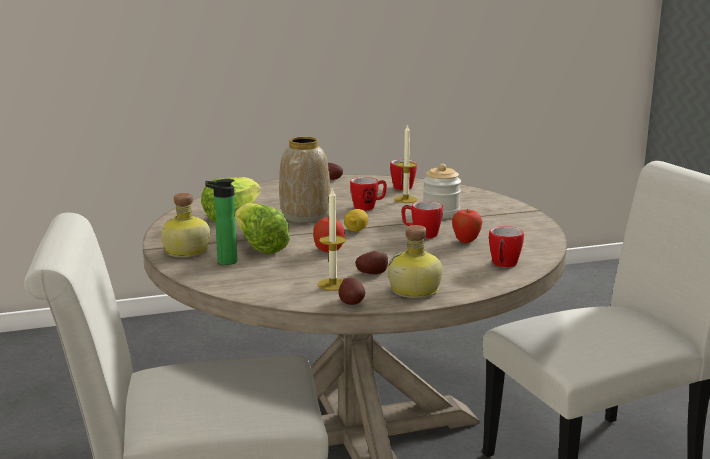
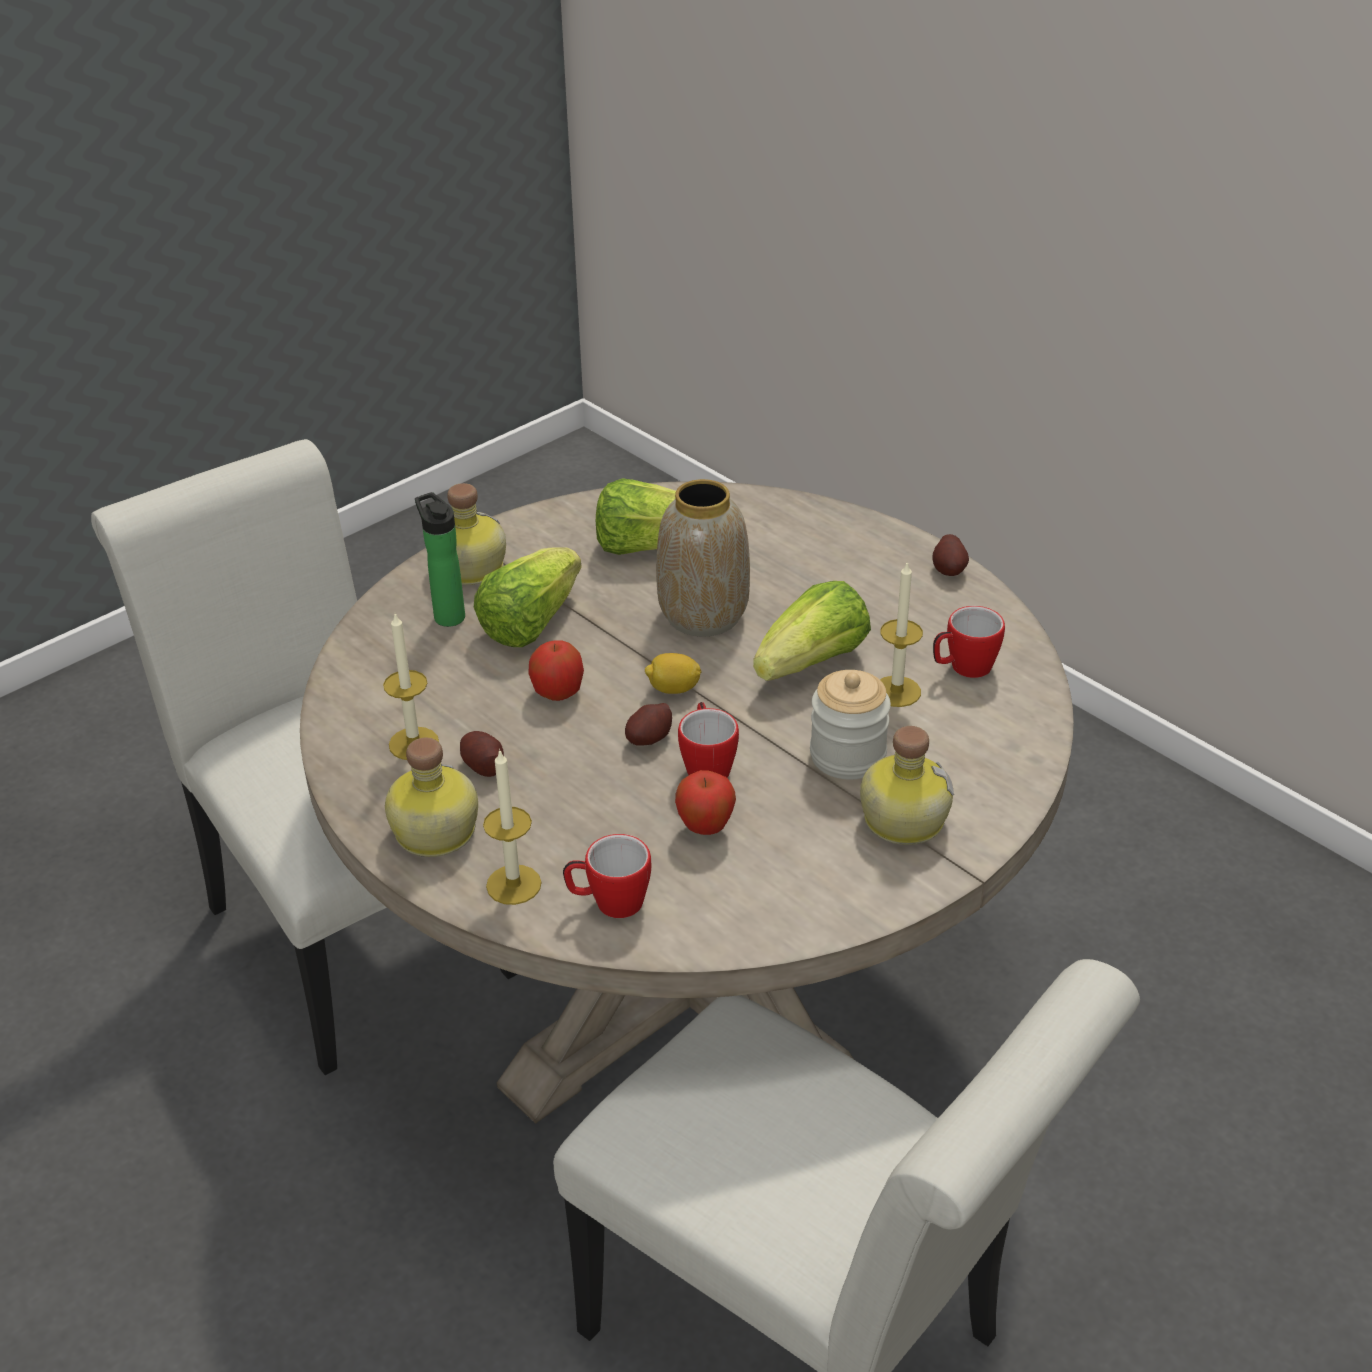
camera: 65 degrees right, 20 degrees up
potato [339,277,366,305] -> potato moved to [625,703,672,746]
mug [350,177,387,211] -> lettuce [753,581,871,681]
none -> candle [483,749,542,905]
none -> bottle [860,726,954,845]

